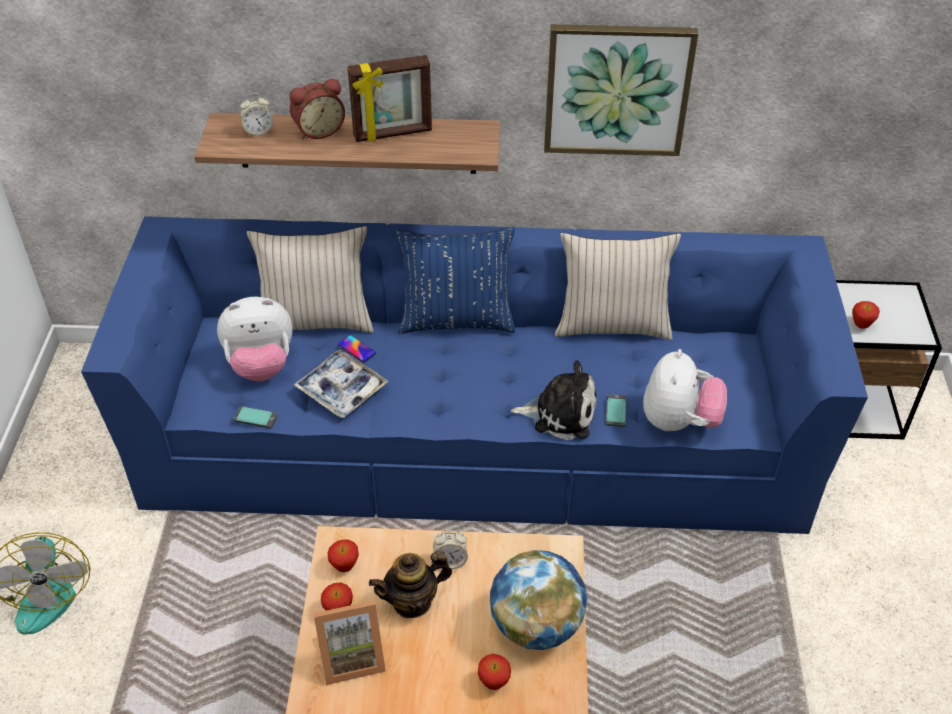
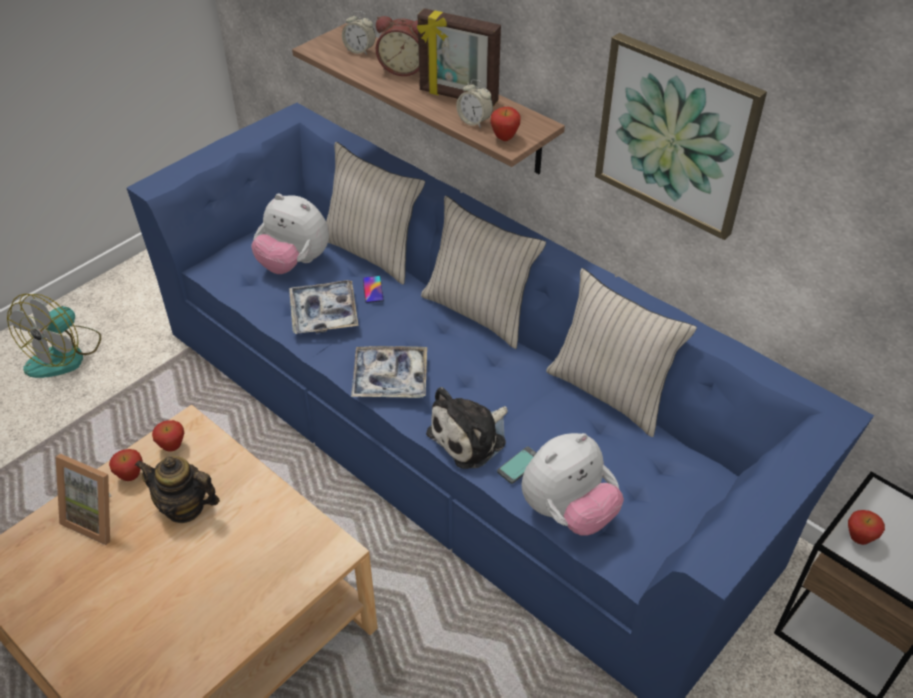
camera: 40 degrees right, 0 degrees up
phone [233,406,278,428] -> none
blue pillow [395,227,515,334] -> beige pillow [421,196,546,349]
alarm clock [433,530,468,569] -> alarm clock moved to [456,80,493,128]
apple [478,654,511,690] -> apple moved to [490,107,520,141]
globe [490,550,587,650] -> none
plush toy [511,360,596,440] -> plush toy turned 90 degrees clockwise [426,387,508,469]
none -> tray [351,346,427,398]

